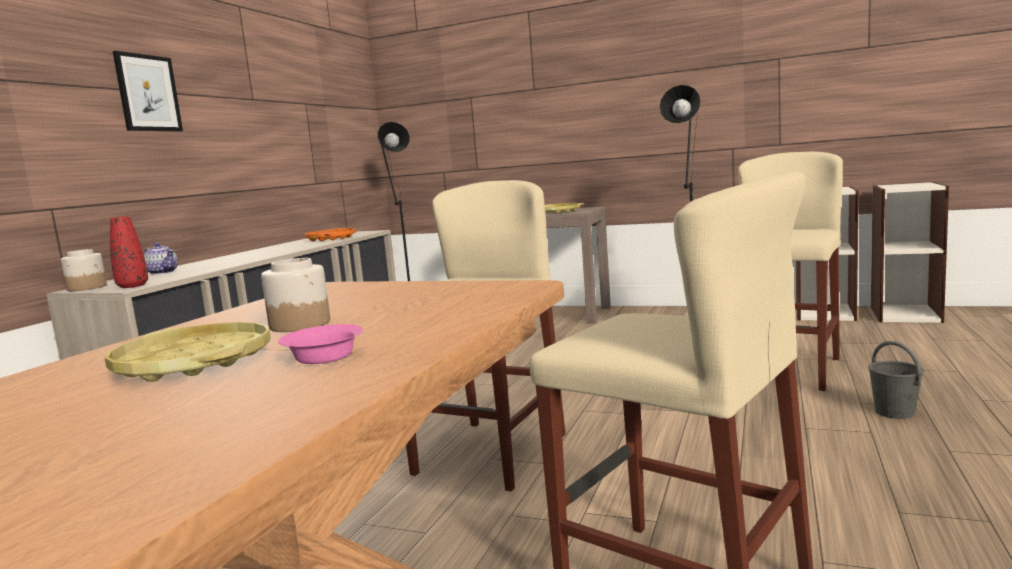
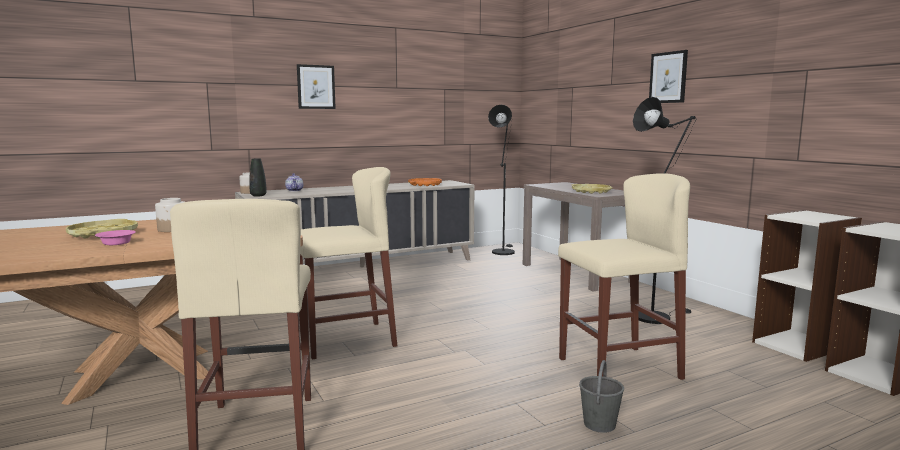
camera: 40 degrees right, 0 degrees up
red vase [110,216,148,288] -> black vase [249,159,267,196]
none -> picture [649,50,688,103]

